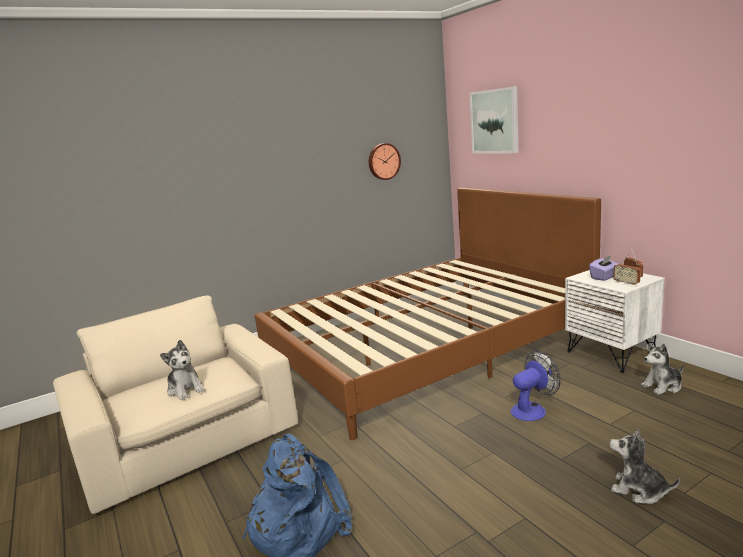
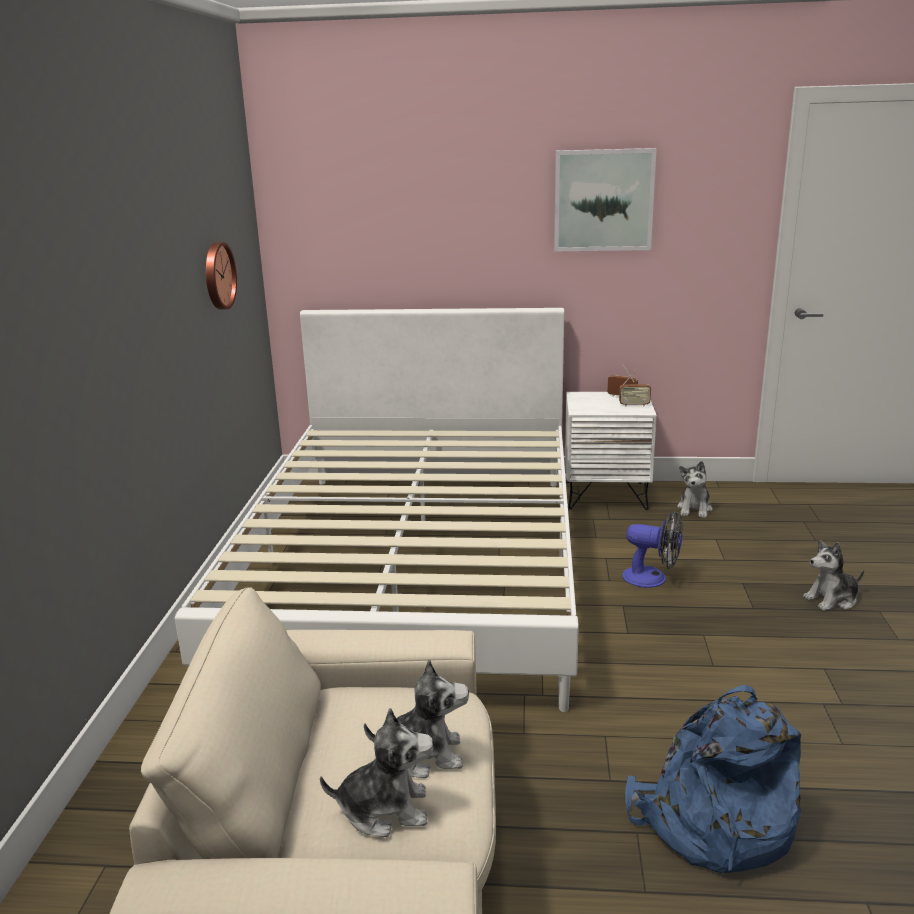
camera: 55 degrees left, 5 degrees up
brown bed [255,187,601,440] -> white bed [175,308,579,712]
picture [470,86,518,153] -> picture moved to [554,148,657,252]
fan [511,351,561,421] -> fan turned 105 degrees clockwise [622,511,682,588]
purple tissue box [589,256,618,281] -> none
none -> plush toy [320,708,434,837]

